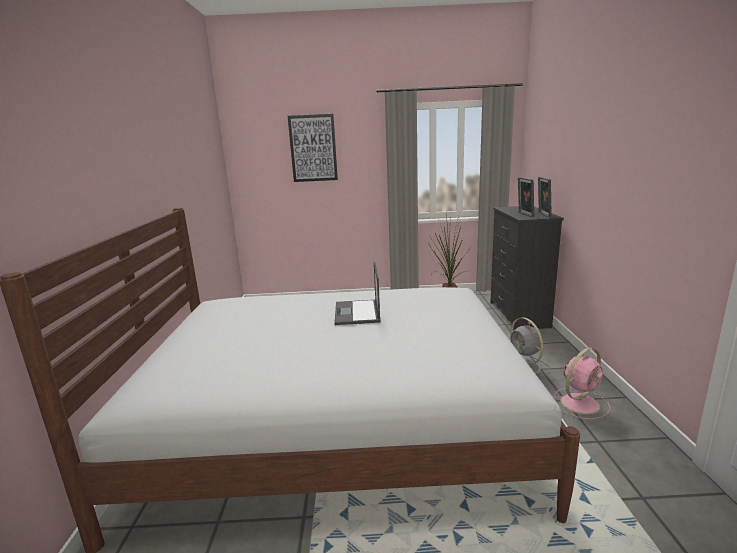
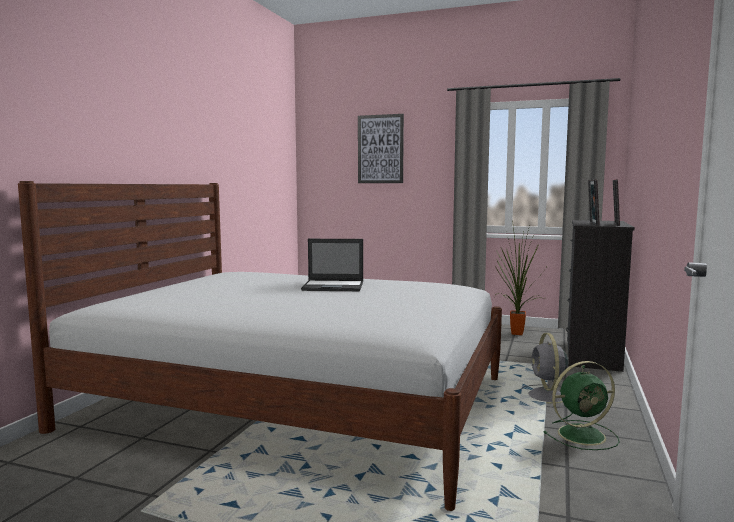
camera: 20 degrees right, 10 degrees down
laptop [334,261,381,325] -> laptop turned 105 degrees counterclockwise [301,239,363,291]
pink fan [554,347,611,419] -> green fan [543,361,620,450]

